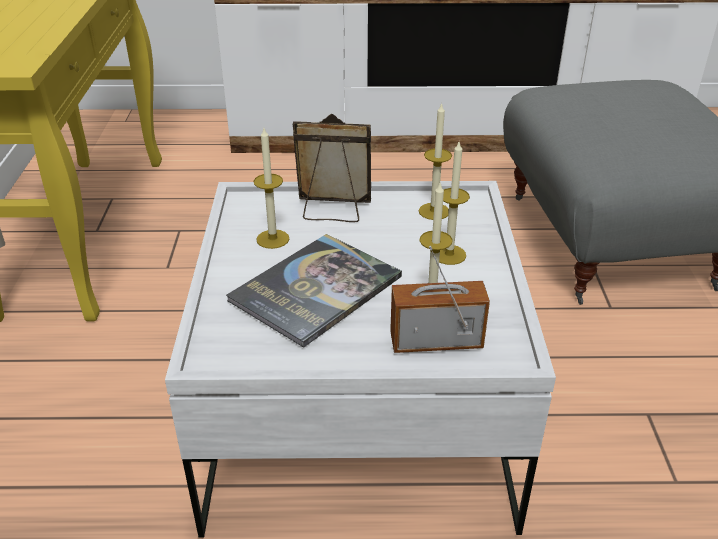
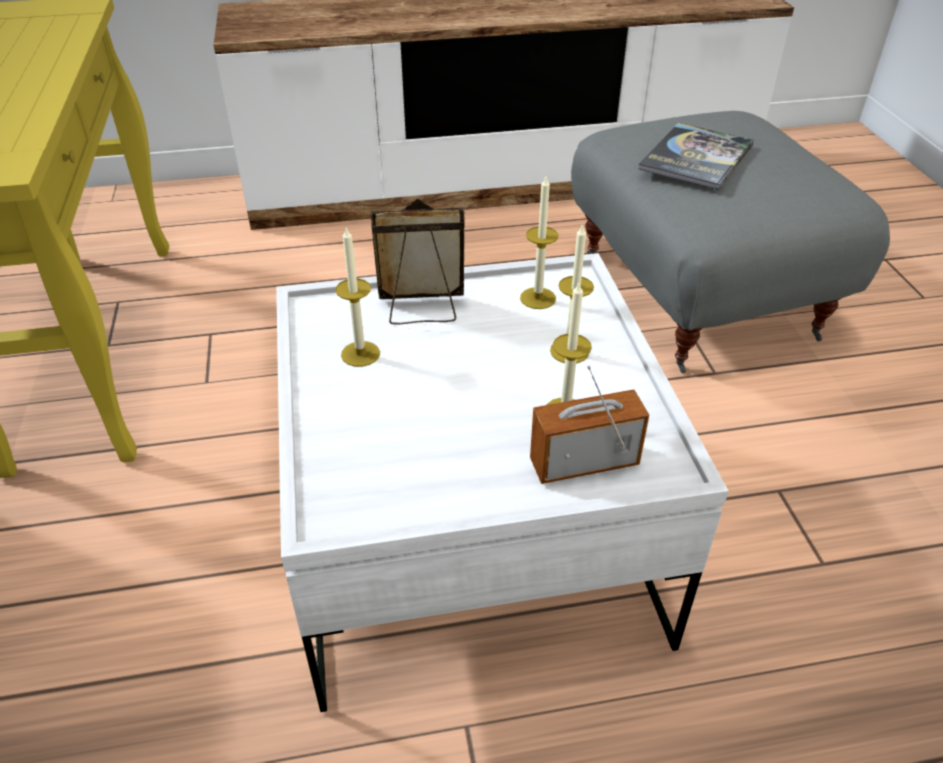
camera: 10 degrees left, 5 degrees up
book [226,234,402,347] -> book moved to [638,123,754,190]

